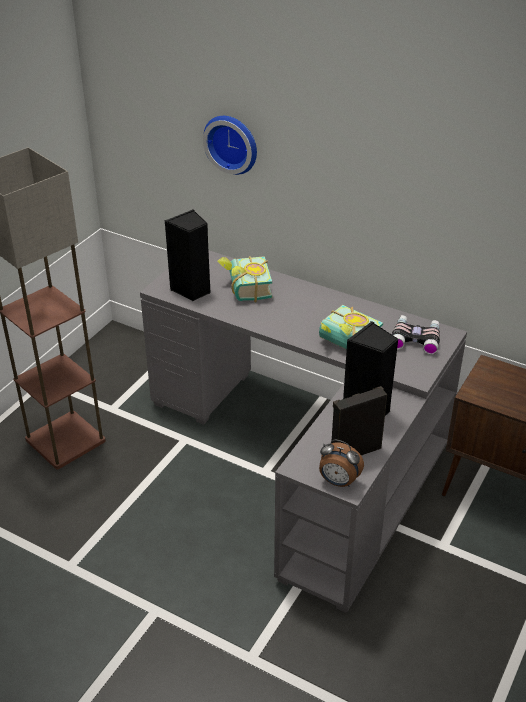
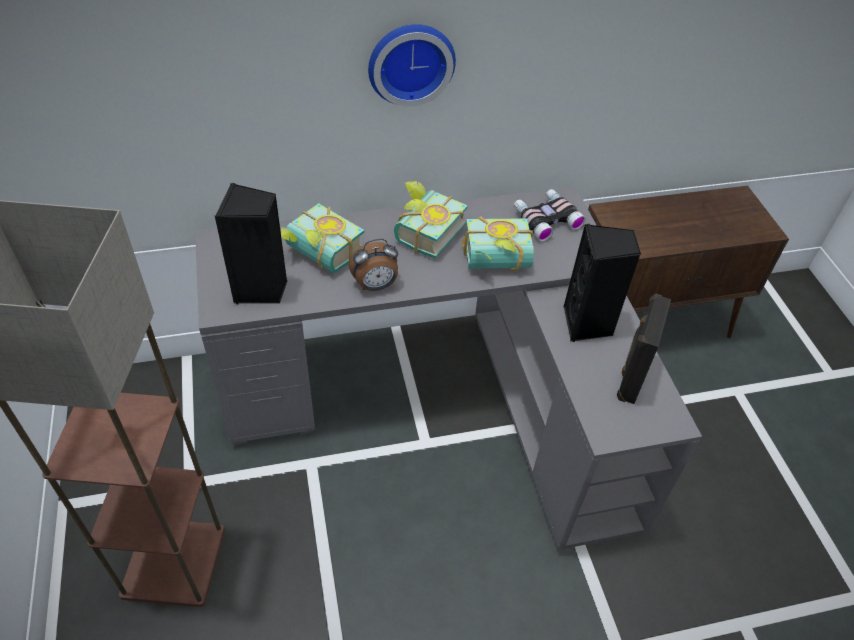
camera: 45 degrees left, 10 degrees up
wall clock [203,116,257,175] -> wall clock moved to [368,24,456,107]
alarm clock [319,440,364,487] -> alarm clock moved to [349,239,398,291]
none -> book [394,181,468,259]

